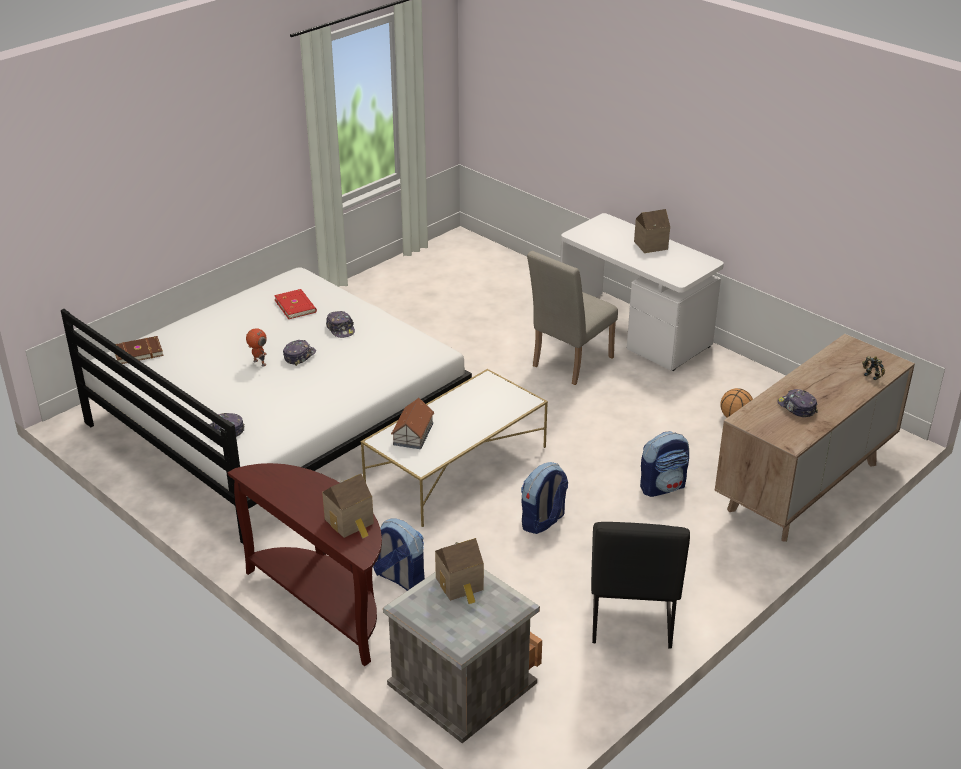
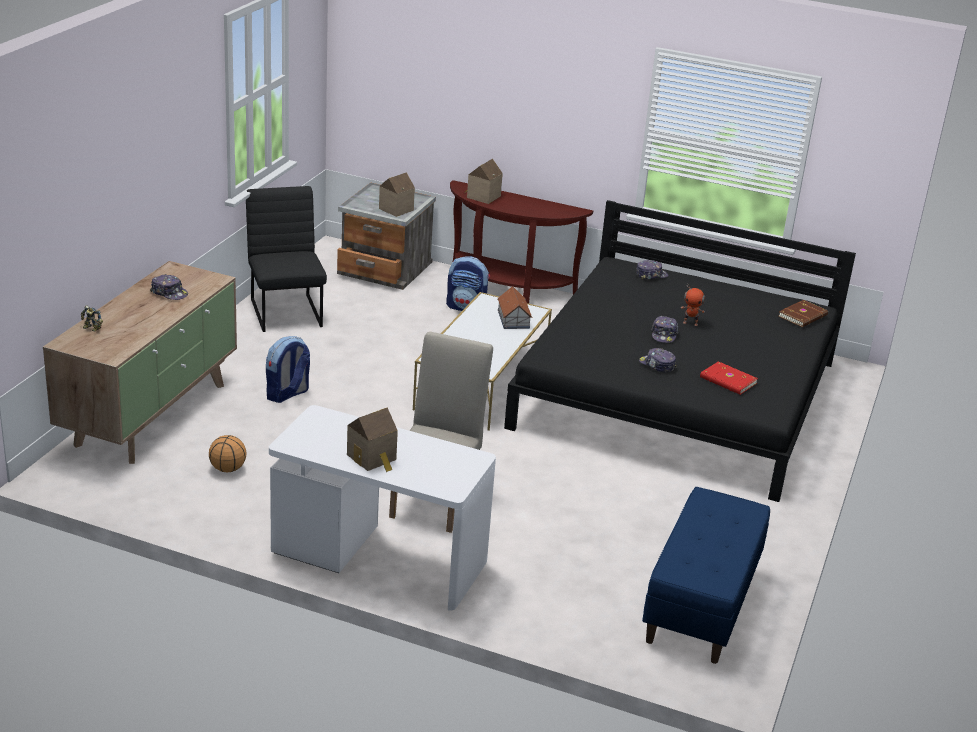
camera: 155 degrees right, 5 degrees down
white bed [61,268,472,544] -> black bed [504,200,856,502]
backpack [521,462,568,534] -> none
none -> blue bench [642,487,770,664]

